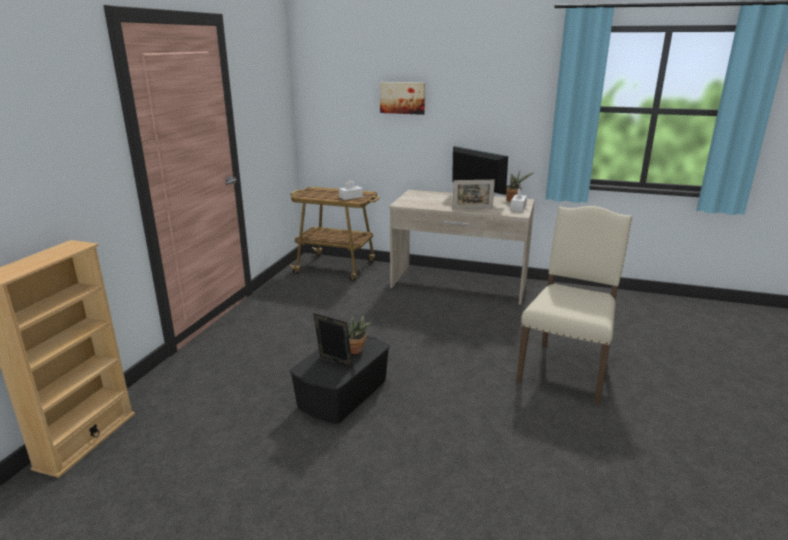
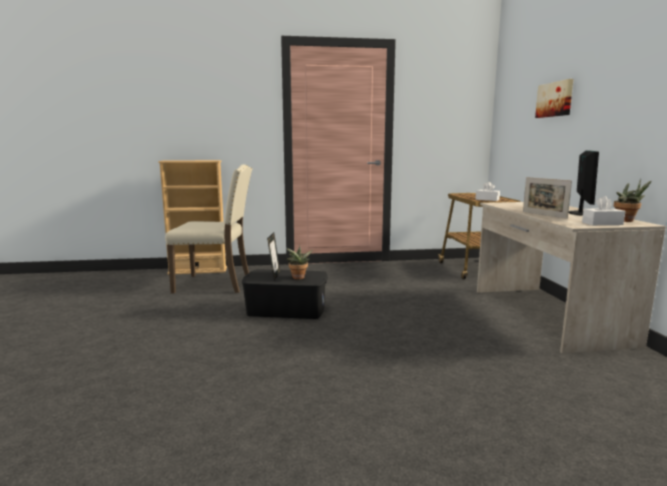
camera: 65 degrees right, 10 degrees down
beige chair [516,206,632,405] -> beige chair moved to [165,164,252,293]

